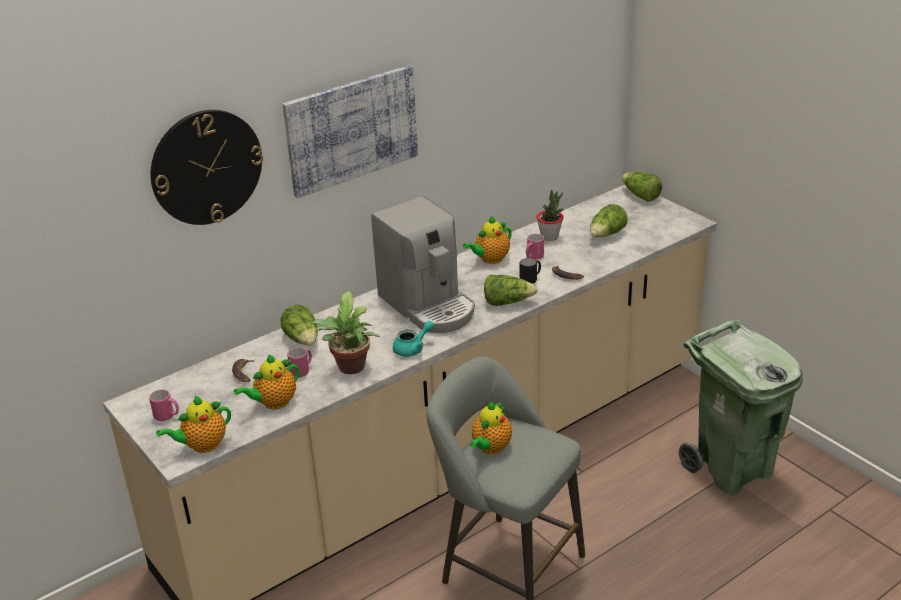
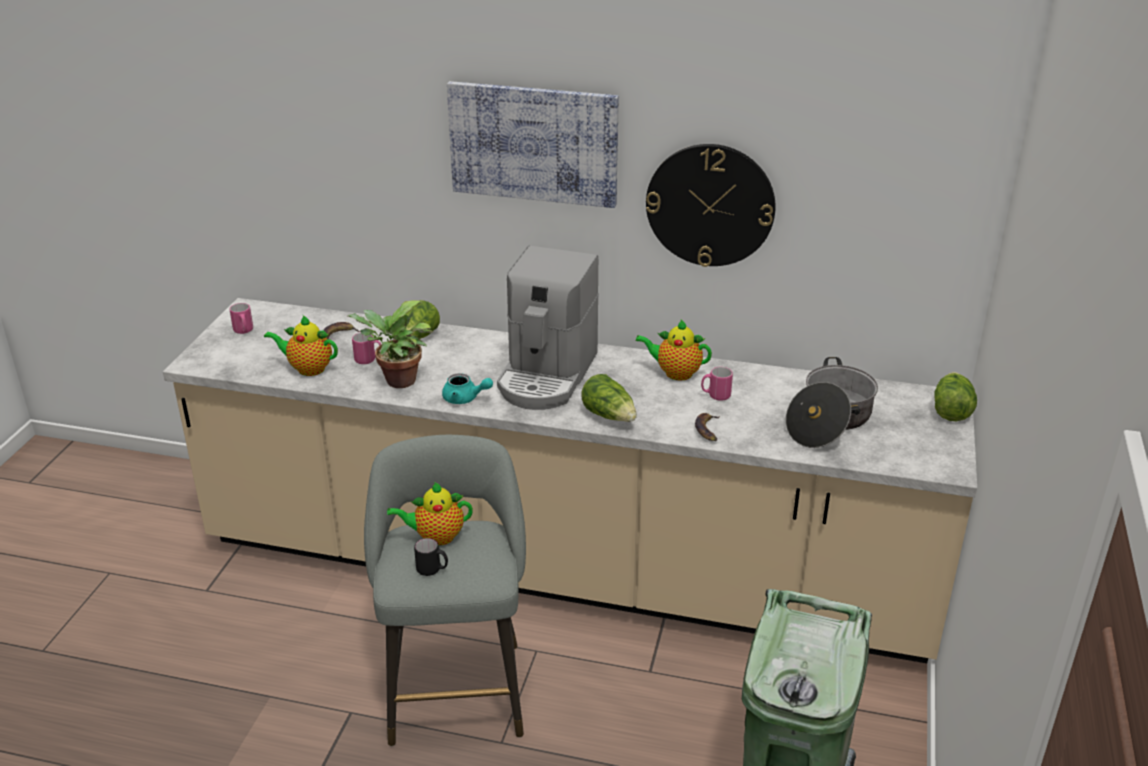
camera: 50 degrees right, 0 degrees up
wall clock [151,110,263,225] -> wall clock moved to [646,144,776,267]
teapot [156,396,231,453] -> none
black mug [520,258,541,284] -> black mug moved to [414,538,448,576]
potted plant [536,190,564,241] -> none
lettuce [590,204,628,237] -> cooking pot [786,357,878,448]

